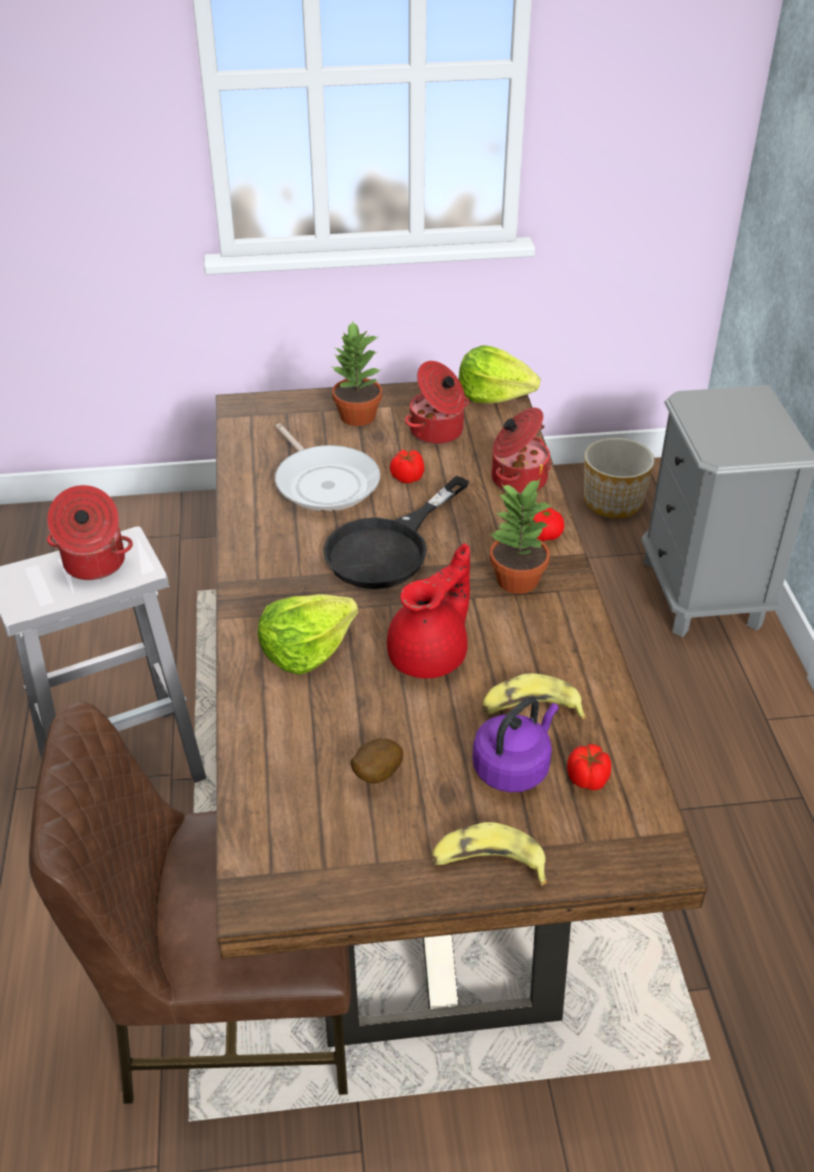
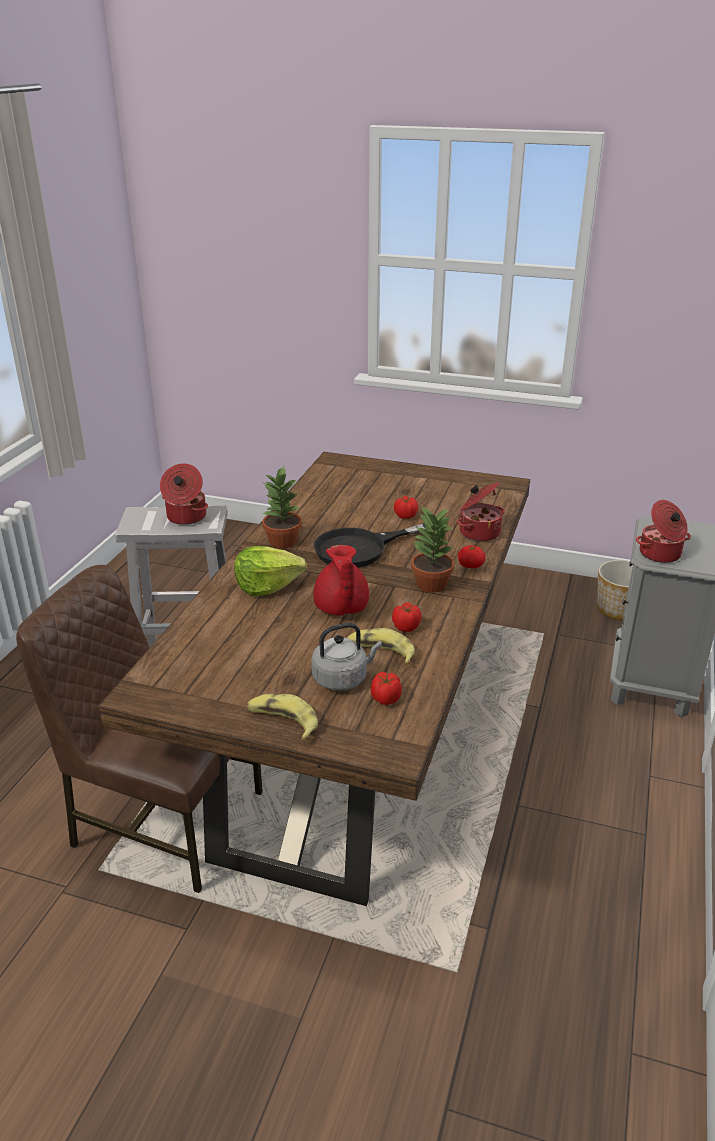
camera: 25 degrees right, 10 degrees down
frying pan [275,424,380,511] -> none
potted plant [332,320,382,426] -> potted plant moved to [262,466,302,548]
potato [350,739,403,784] -> none
red teapot [387,543,470,678] -> red teapot turned 105 degrees clockwise [313,545,369,616]
cooking pot [405,361,469,444] -> cooking pot moved to [636,500,691,563]
lettuce [459,345,540,404] -> none
purple kettle [472,697,559,792] -> grey kettle [311,623,382,691]
none -> tomato [392,602,422,632]

